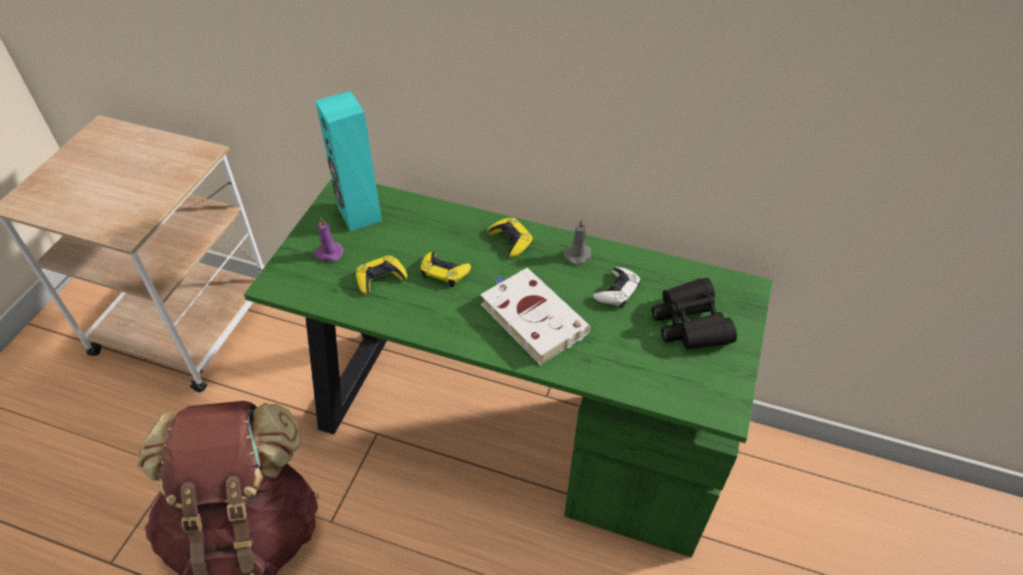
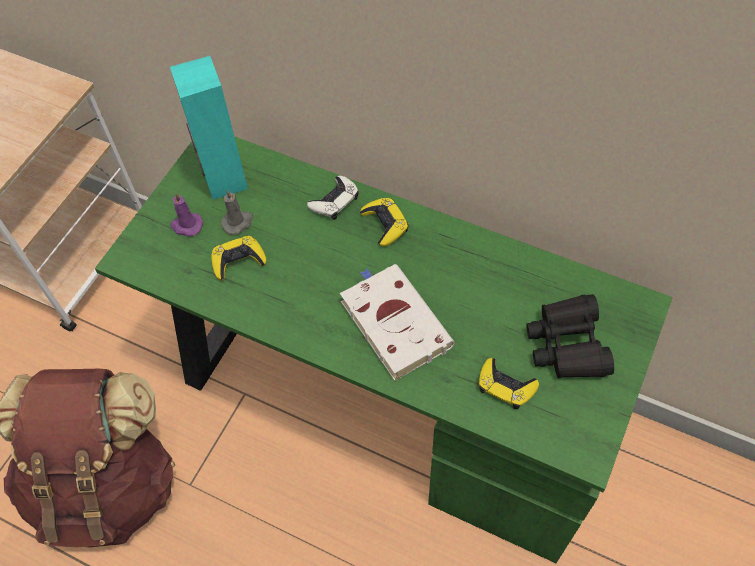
camera: 10 degrees right, 10 degrees up
yellow game controller [421,252,471,287] -> yellow game controller moved to [479,358,539,409]
grey candle [564,219,592,265] -> grey candle moved to [221,190,254,235]
white game controller [593,267,641,308] -> white game controller moved to [307,176,359,220]

